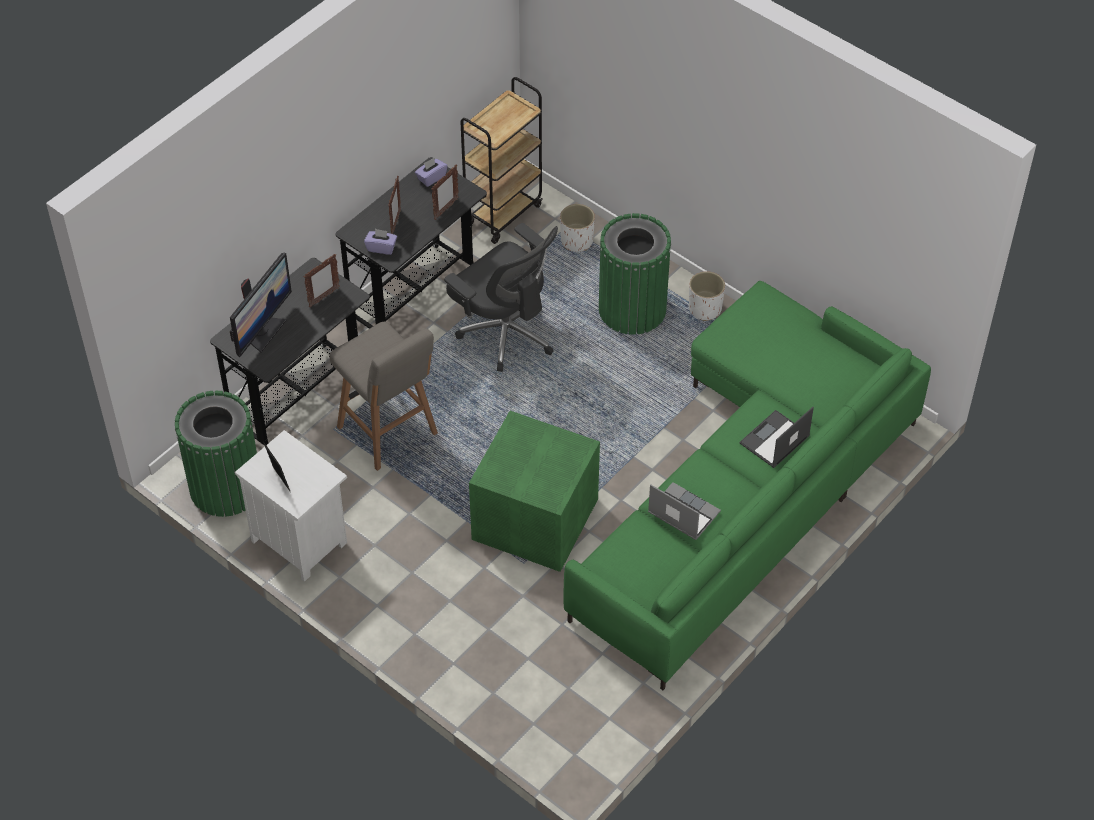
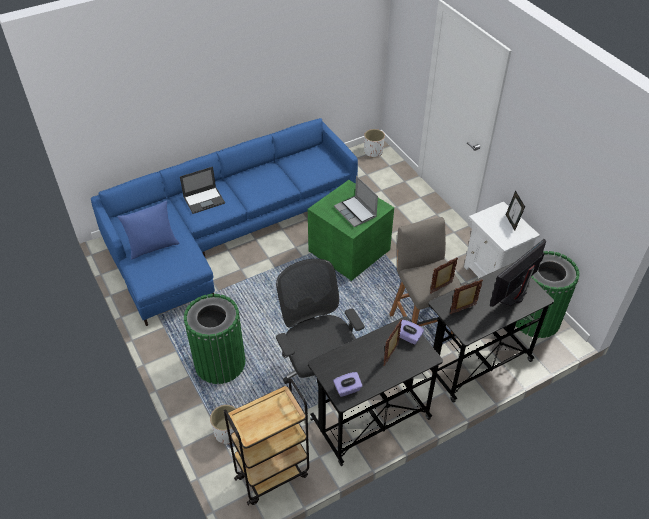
camera: 160 degrees left, 5 degrees down
picture frame [432,164,459,220] -> picture frame moved to [430,257,458,294]
green sofa [564,281,931,690] -> blue sofa [91,118,358,326]
laptop [648,482,721,540] -> laptop moved to [334,176,378,227]
white planter [689,271,725,321] -> white planter moved to [364,129,385,157]
none -> blue pillow [117,201,179,259]

